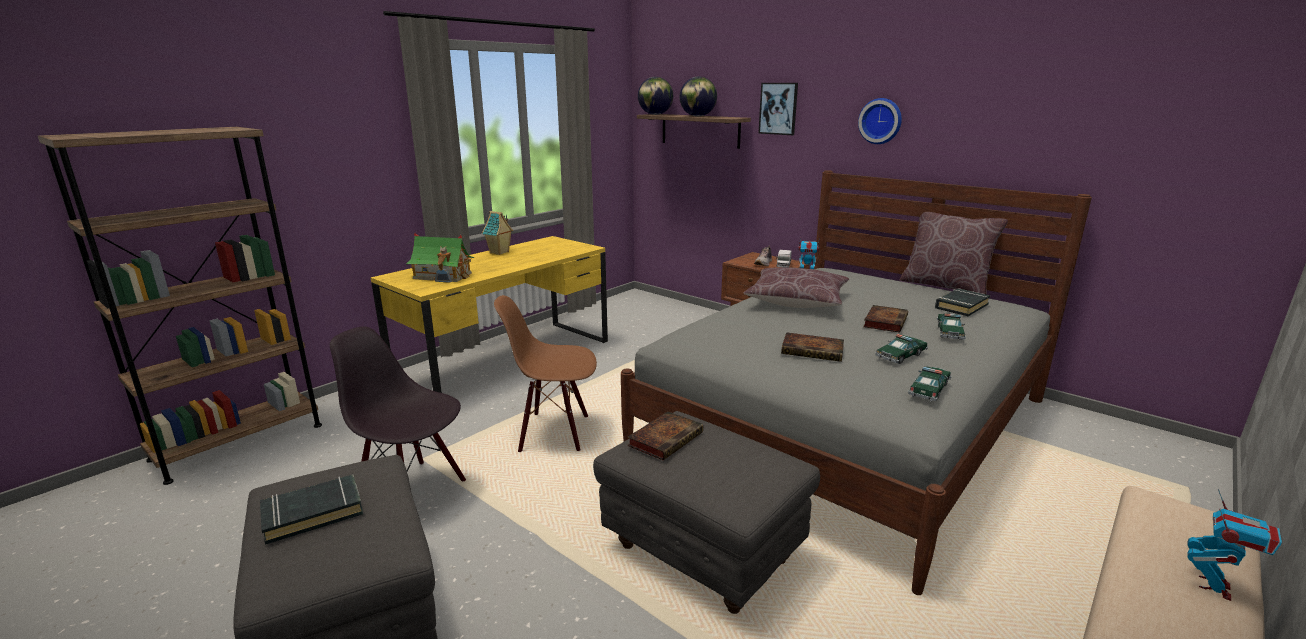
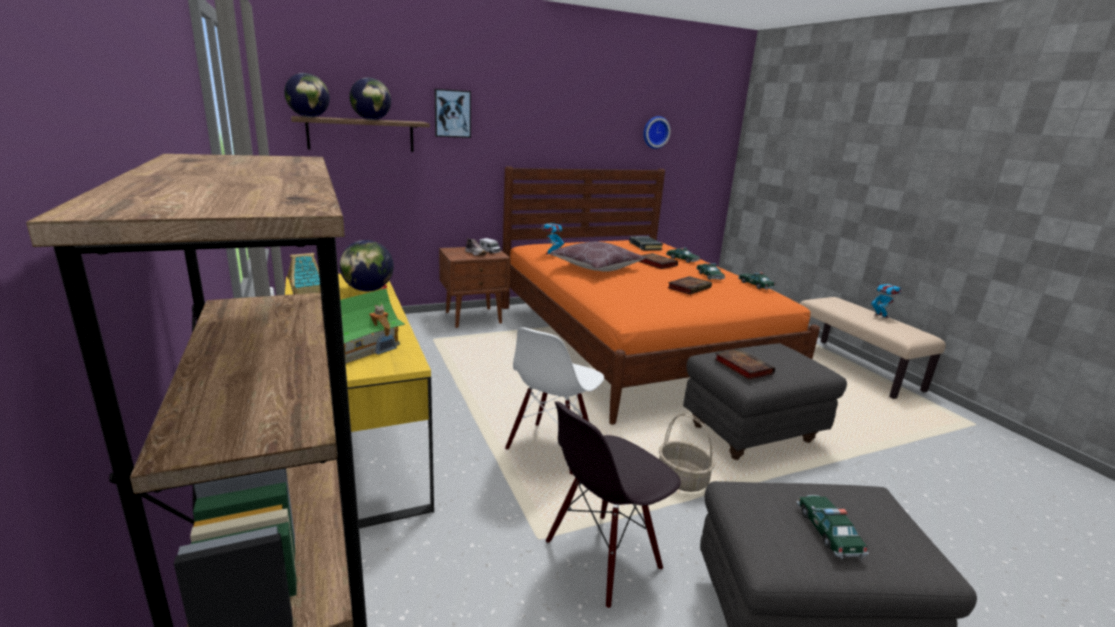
camera: 65 degrees left, 0 degrees up
black book [260,474,363,545] -> toy car [797,495,869,559]
brown chair [494,295,597,452] -> white chair [505,327,604,475]
grey bed [621,170,1092,595] -> orange bed [501,166,820,425]
wall clock [858,98,902,144] -> wall clock moved to [643,116,671,149]
brown pillow [900,212,1008,294] -> none
none -> globe [340,240,394,291]
none -> basket [659,413,715,492]

